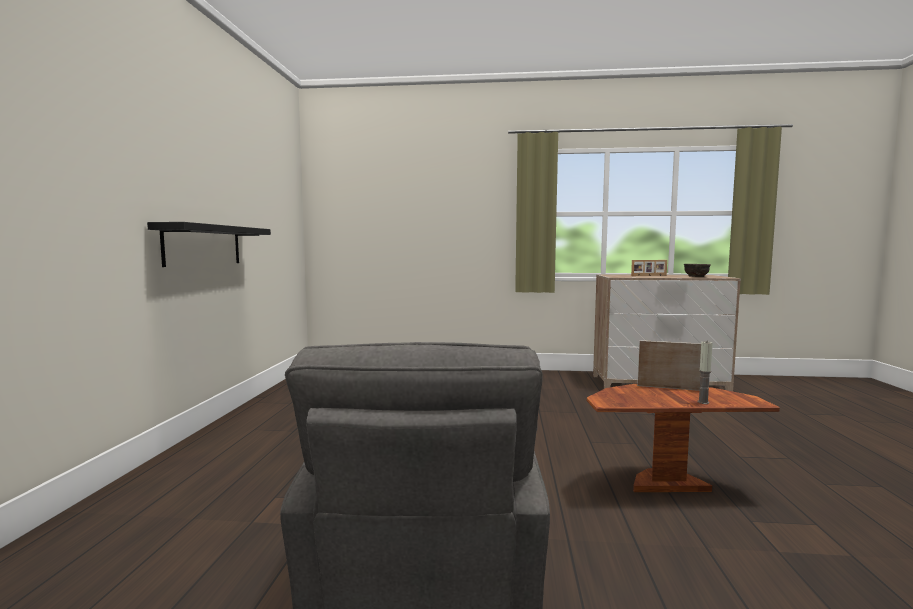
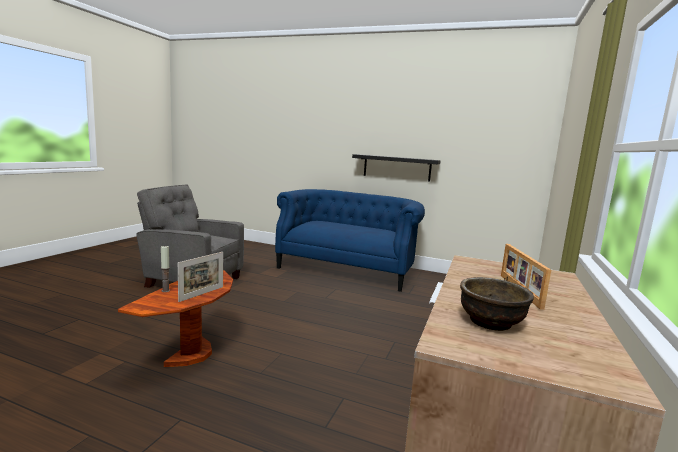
camera: 105 degrees right, 5 degrees up
none -> blue sofa [275,189,425,292]

